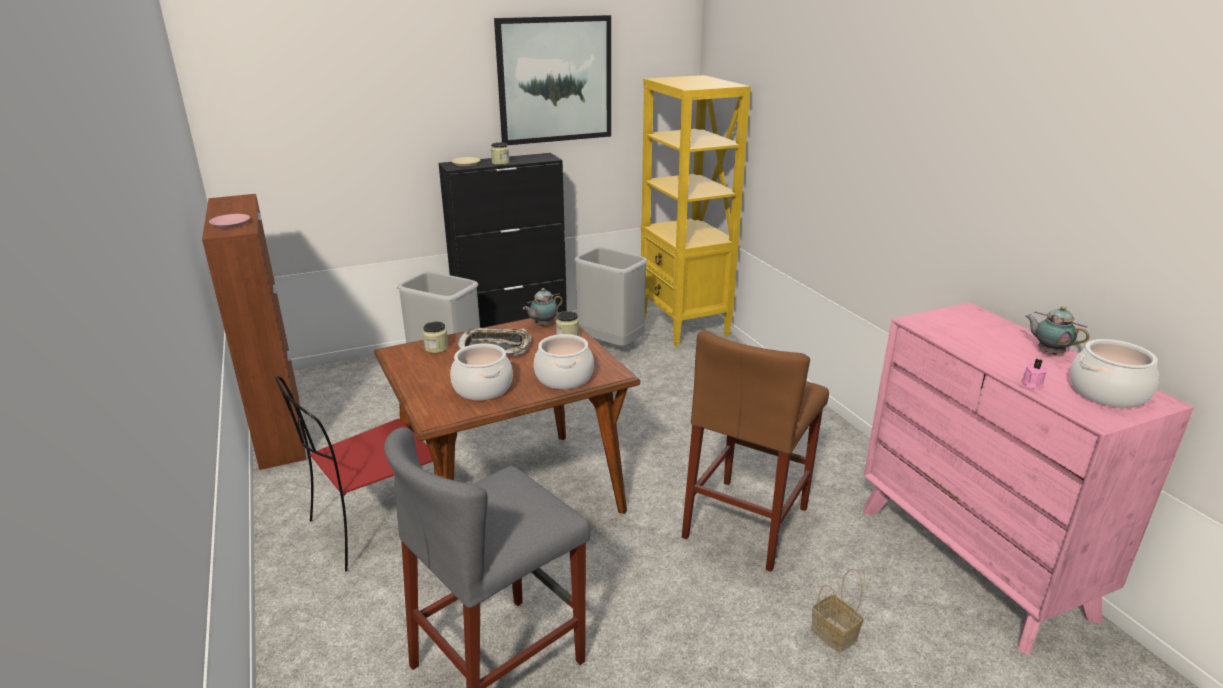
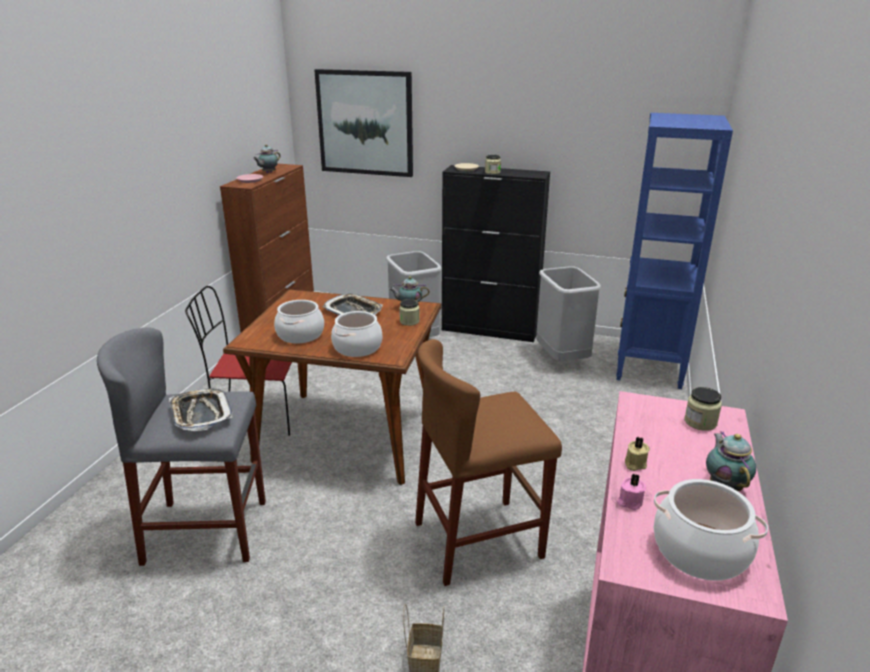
camera: 40 degrees right, 0 degrees up
jar [423,321,449,353] -> jar moved to [684,387,722,431]
picture [494,15,611,145] -> picture moved to [314,69,413,177]
yellow bookcase [641,75,751,347] -> blue bookcase [616,113,733,389]
none -> tray [169,389,232,431]
none -> teapot [253,144,280,173]
none -> beige candle [625,437,650,471]

